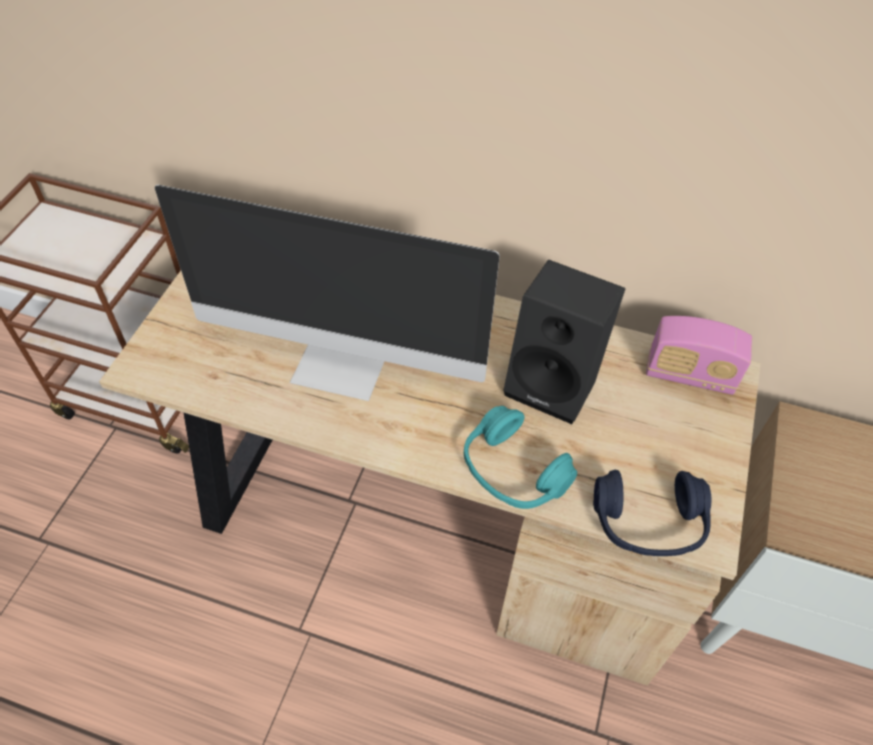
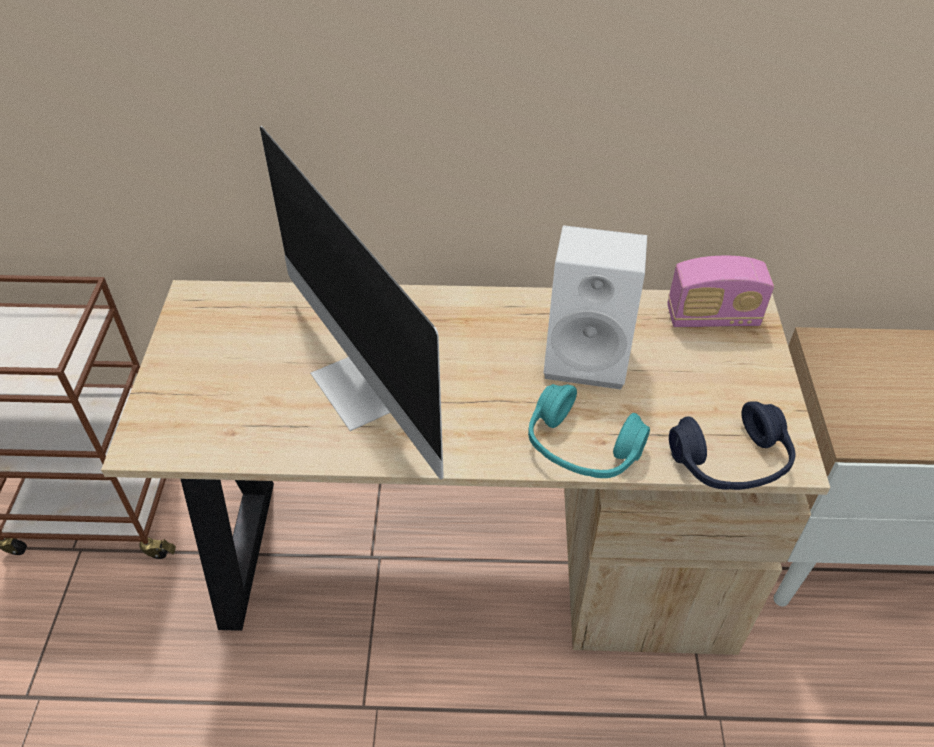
camera: 15 degrees left, 5 degrees down
monitor [155,185,500,401] -> monitor turned 60 degrees clockwise [260,126,444,480]
black speaker [503,259,625,424] -> white speaker [544,225,647,389]

